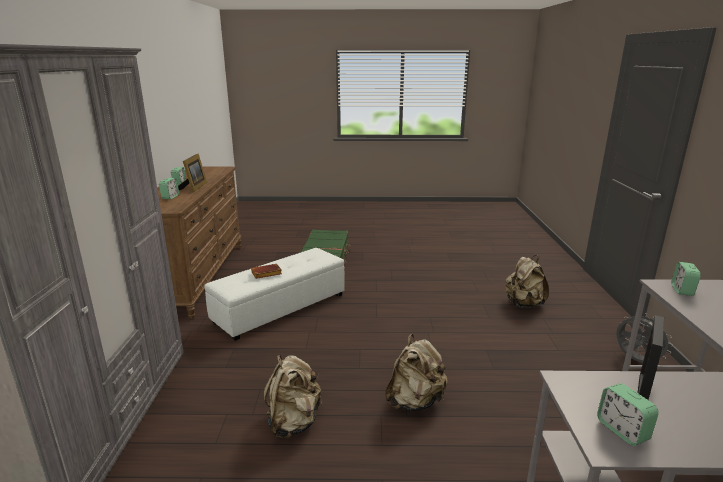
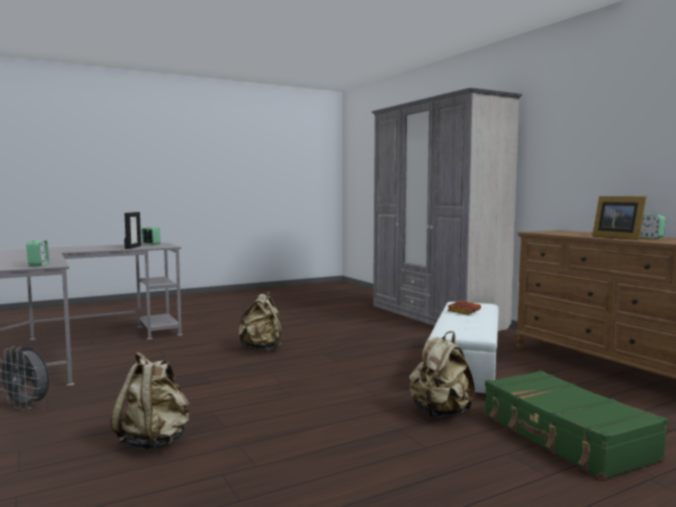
camera: 150 degrees right, 15 degrees down
alarm clock [159,178,179,199] -> none
beige backpack [263,355,323,439] -> beige backpack moved to [409,331,475,418]

